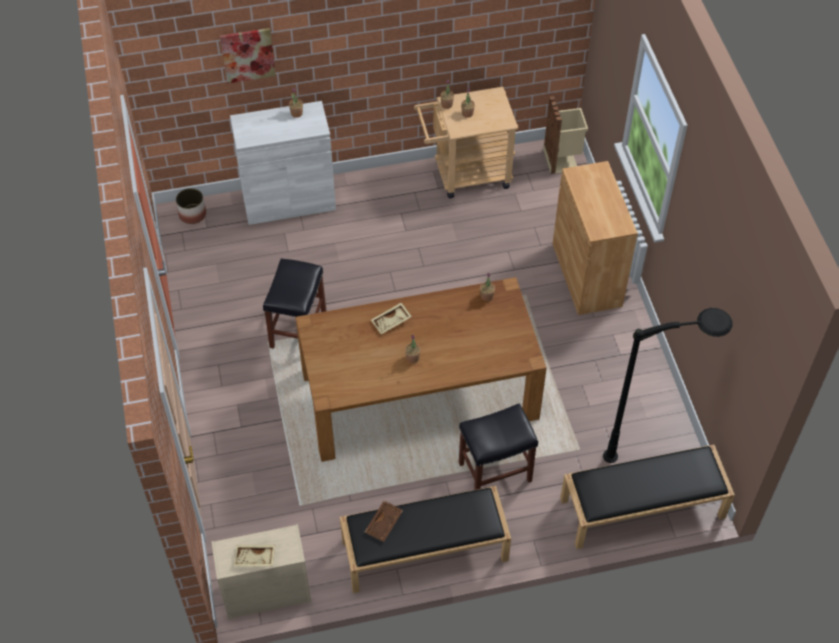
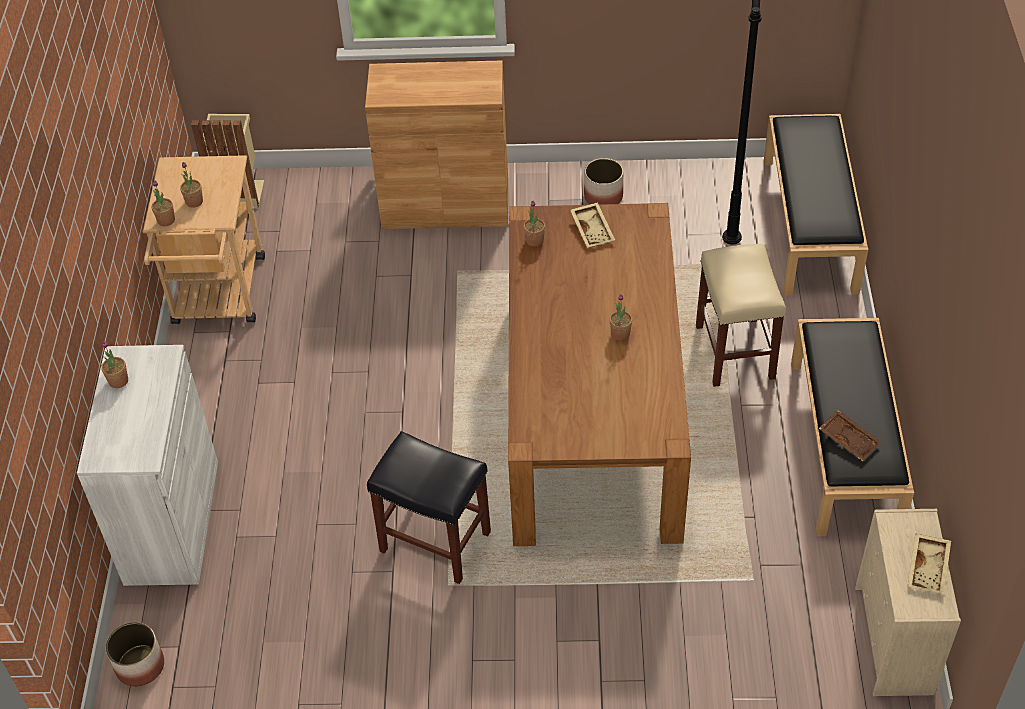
camera: 75 degrees left, 5 degrees down
picture [220,28,276,83] -> none
beige tray [371,303,412,334] -> beige tray moved to [570,202,615,248]
black stool [459,403,538,490] -> beige stool [696,244,786,387]
none -> planter [584,158,623,205]

